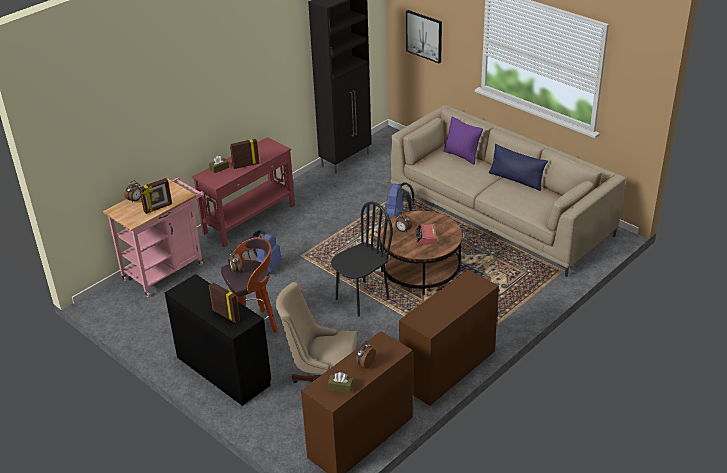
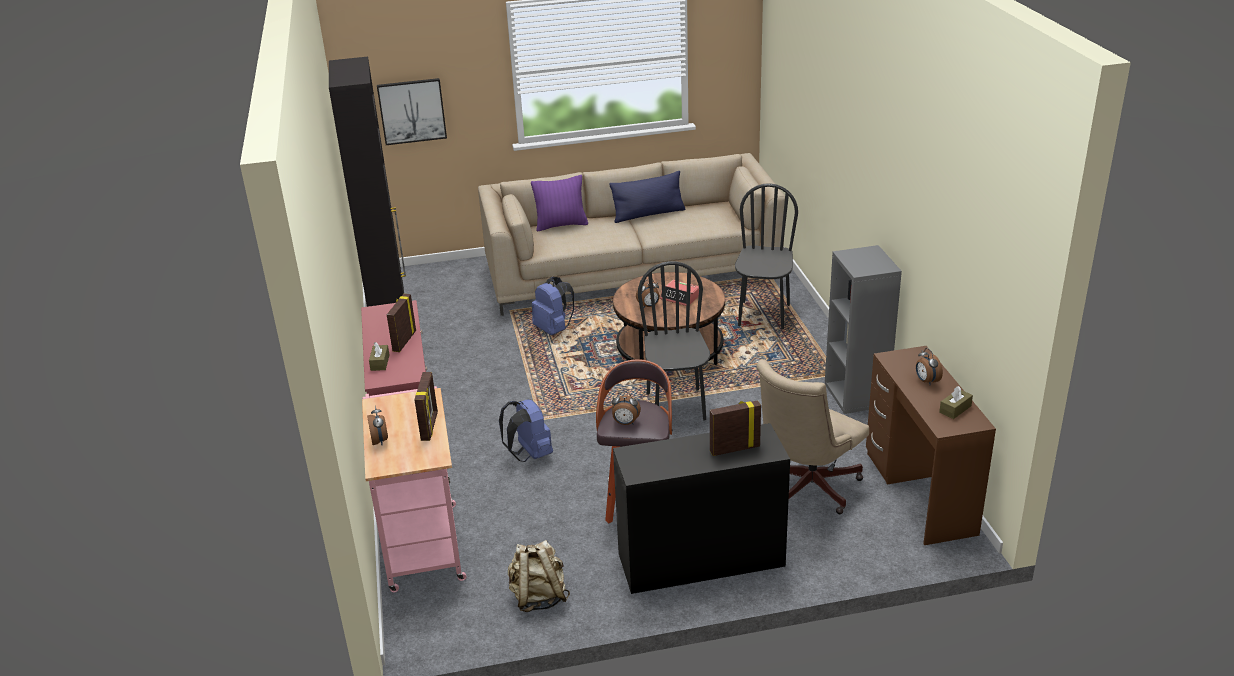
camera: 55 degrees left, 5 degrees down
brown desk [399,269,499,406] -> grey bookcase [825,245,902,414]
none -> beige backpack [508,540,570,612]
none -> black chair [735,183,798,329]

